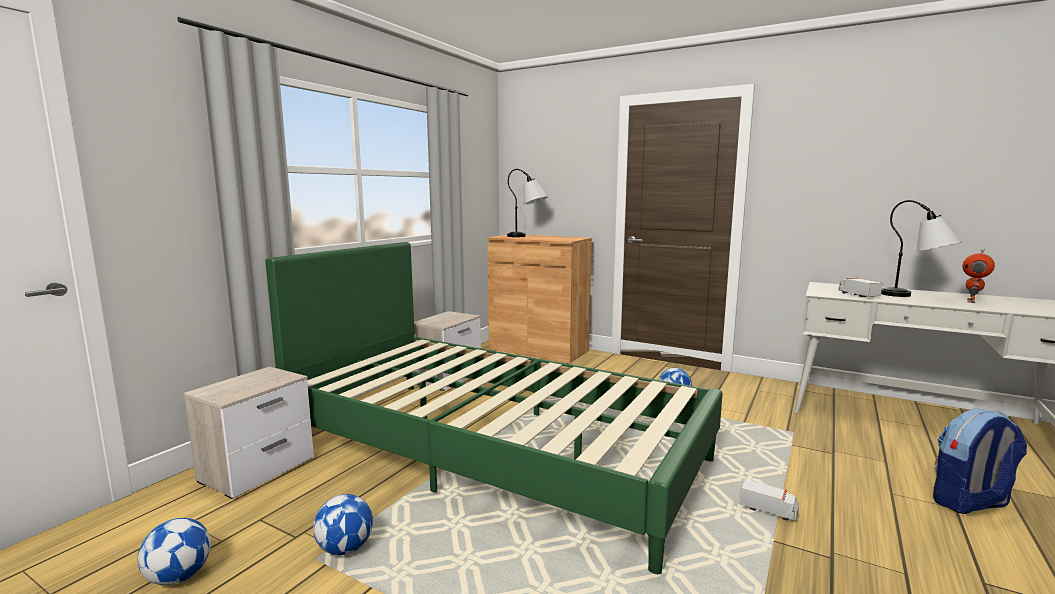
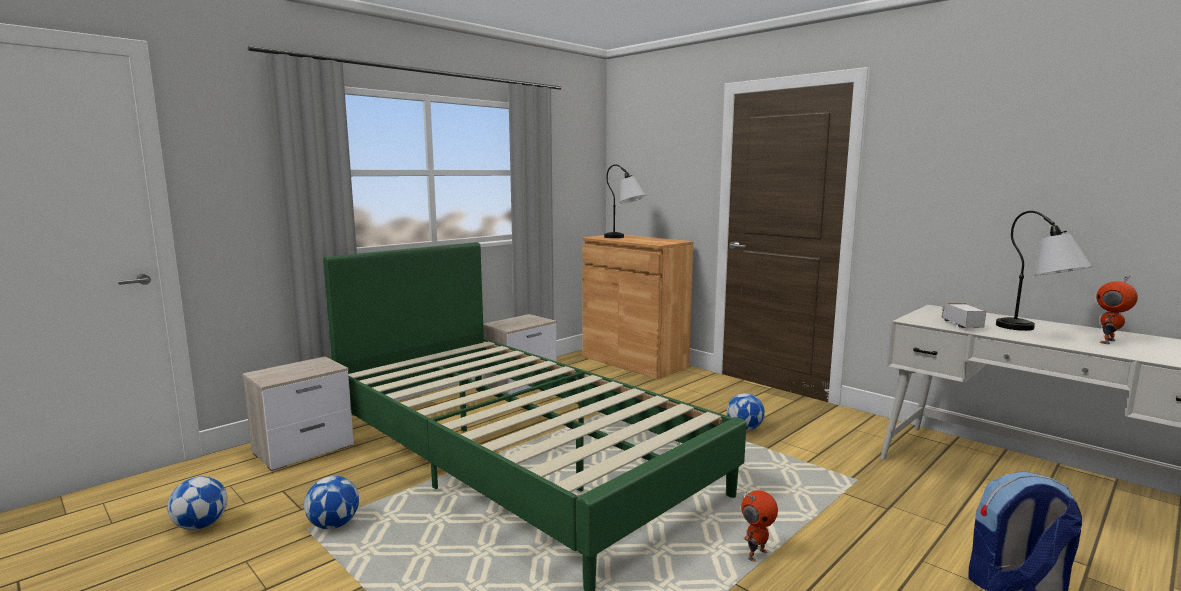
camera: 15 degrees right, 0 degrees up
toy truck [740,479,799,521] -> toy robot [741,490,778,562]

